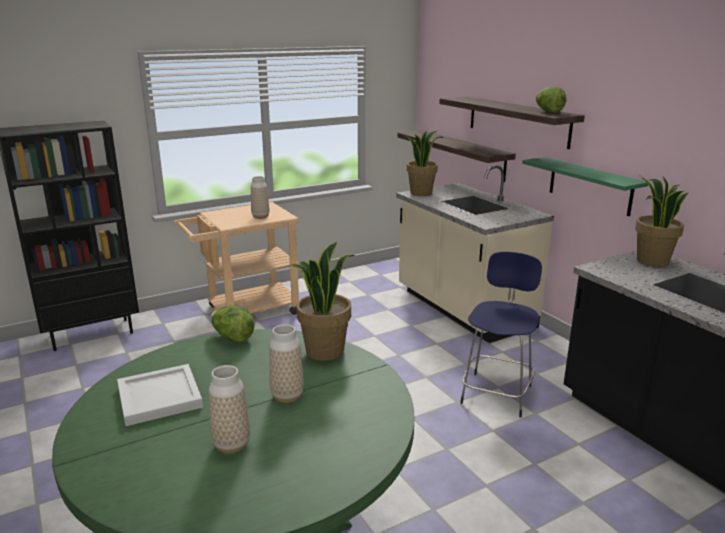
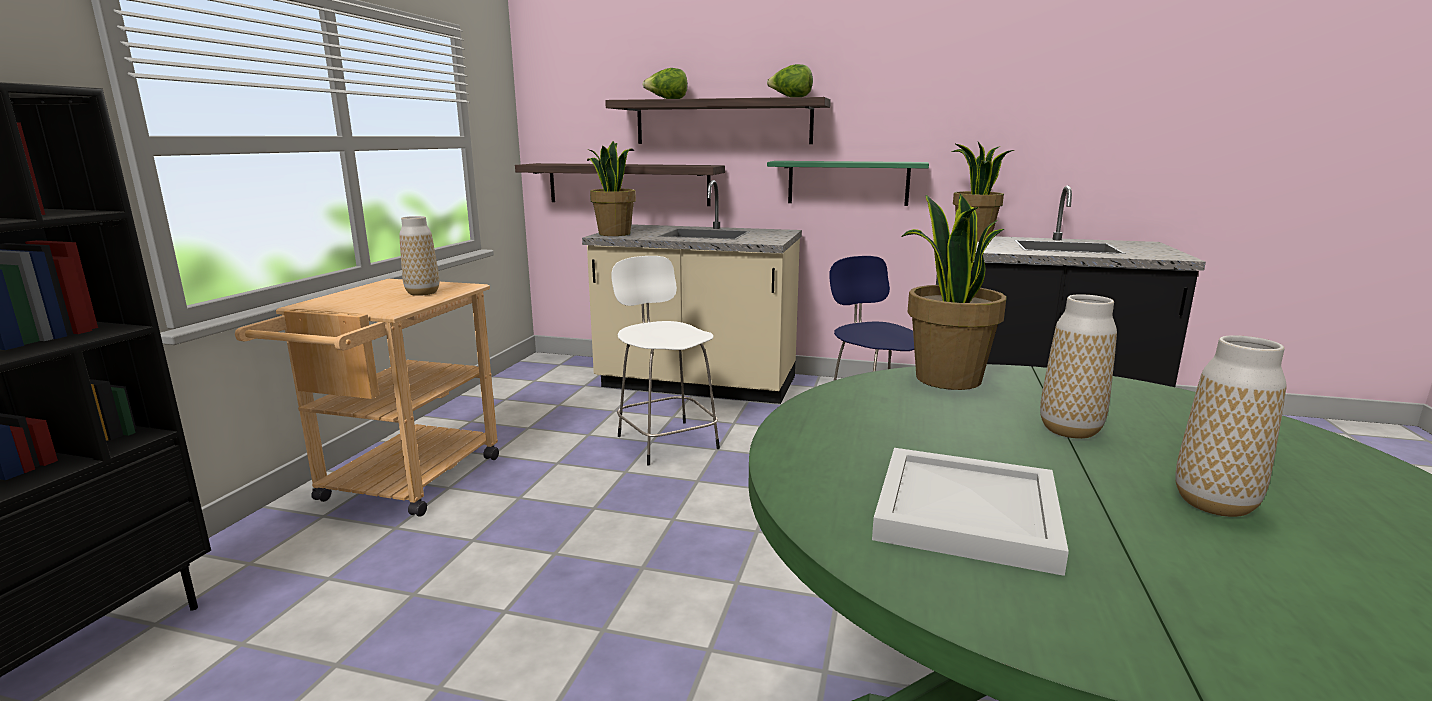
camera: 45 degrees left, 5 degrees down
lettuce [211,306,255,343] -> lettuce moved to [642,68,688,99]
none -> white stool [611,256,720,465]

